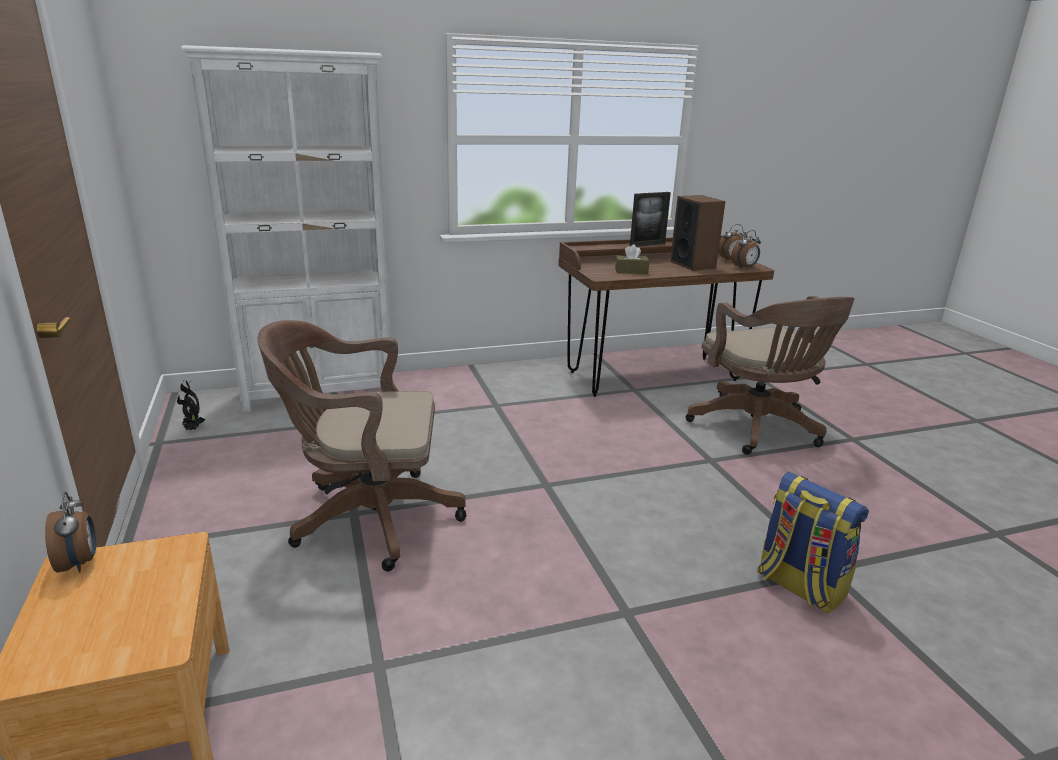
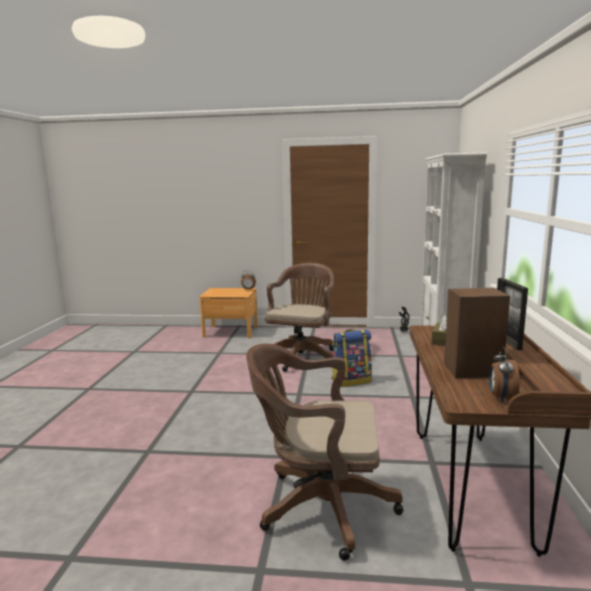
camera: 115 degrees right, 10 degrees down
alarm clock [731,230,761,269] -> none
backpack [757,472,869,614] -> backpack moved to [332,329,372,387]

